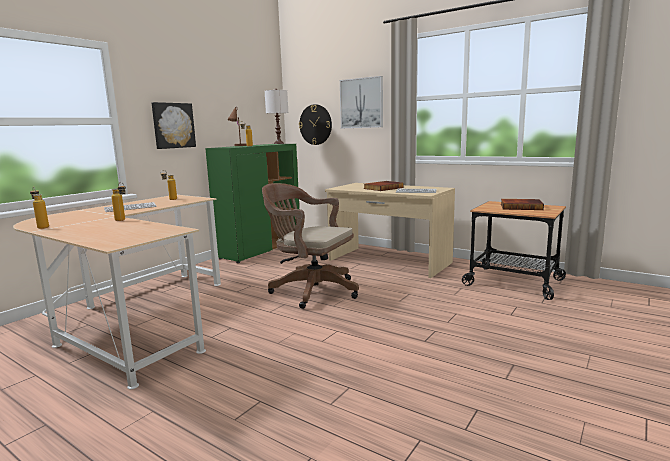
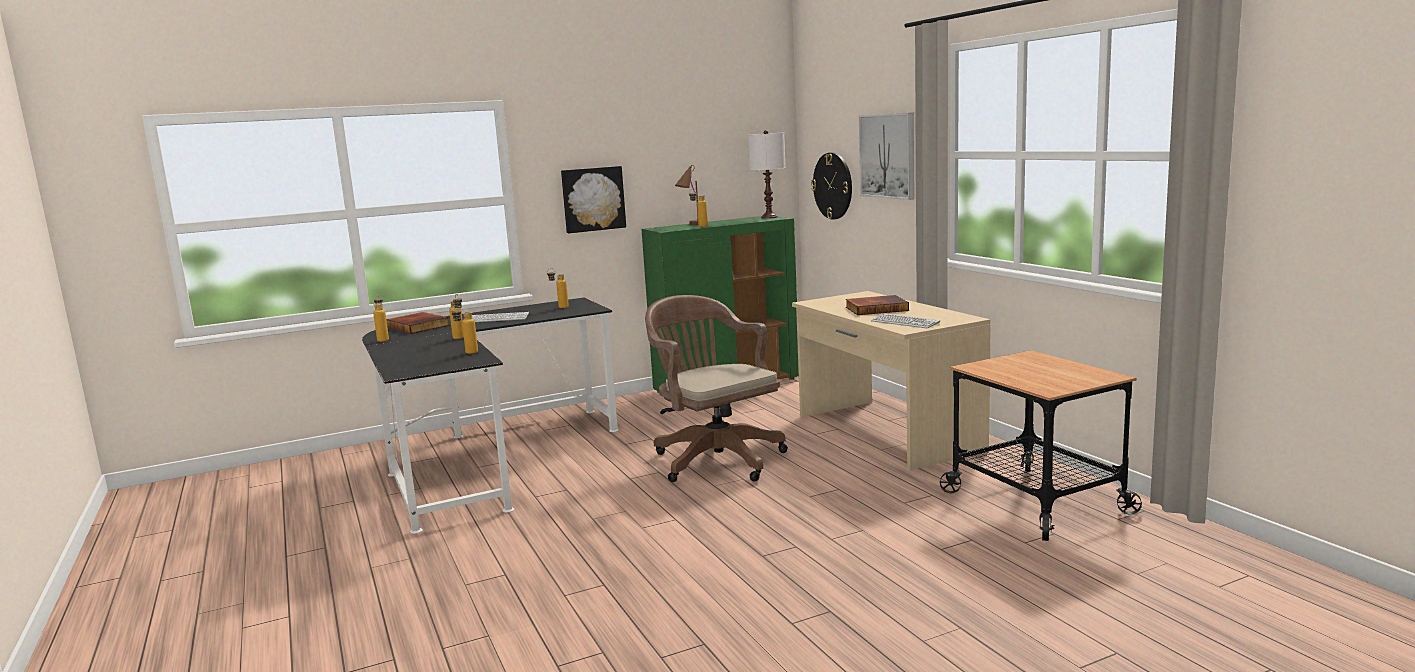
camera: 30 degrees right, 0 degrees up
beige desk [13,195,221,389] -> black desk [362,298,618,534]
book [501,199,544,210] -> book moved to [386,312,449,334]
none -> bottle [451,306,478,354]

